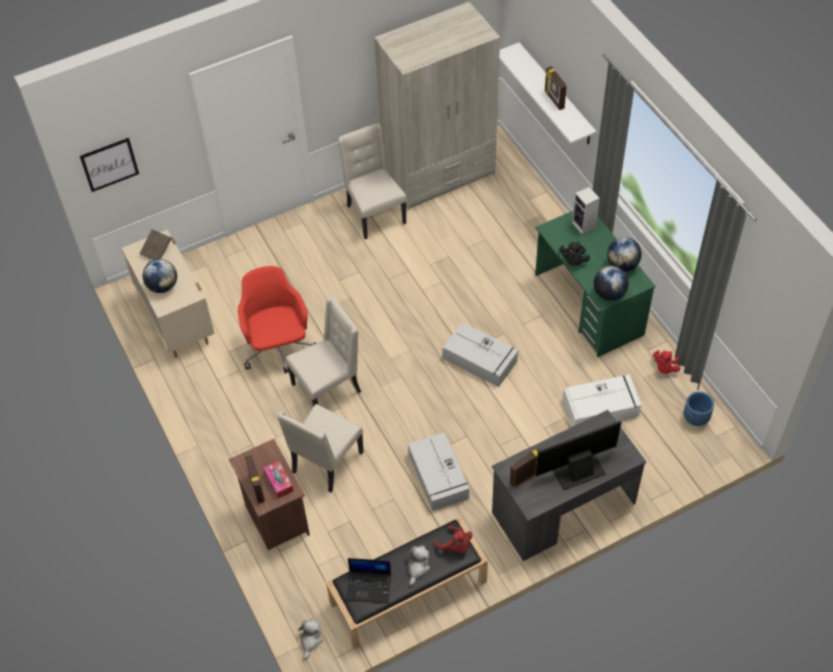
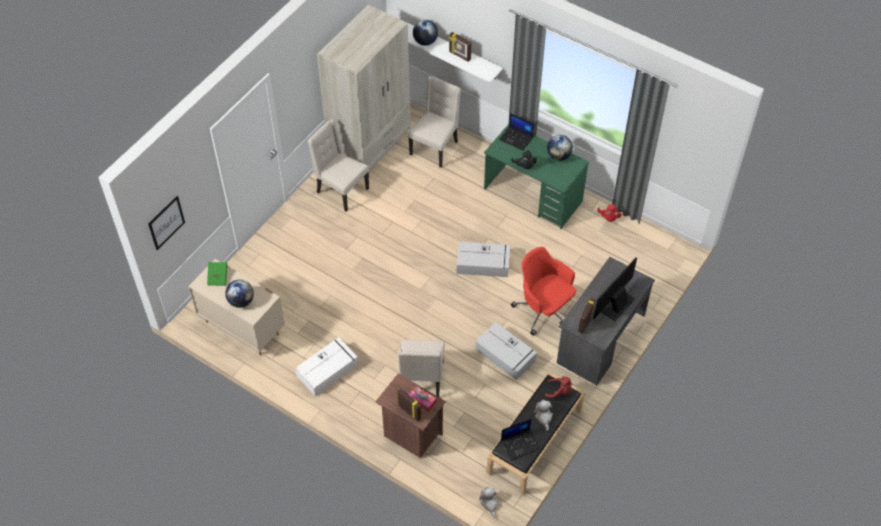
camera: 30 degrees left, 0 degrees up
brown book [139,229,171,260] -> green book [207,262,227,286]
red office chair [238,266,316,373] -> red office chair moved to [511,247,576,336]
beige chair [286,297,361,407] -> beige chair moved to [408,76,461,168]
white storage box [563,374,642,427] -> white storage box moved to [295,337,358,396]
speaker [572,187,600,234] -> laptop [499,113,534,151]
globe [594,266,629,301] -> globe moved to [413,20,438,46]
blue planter [684,391,714,426] -> none

